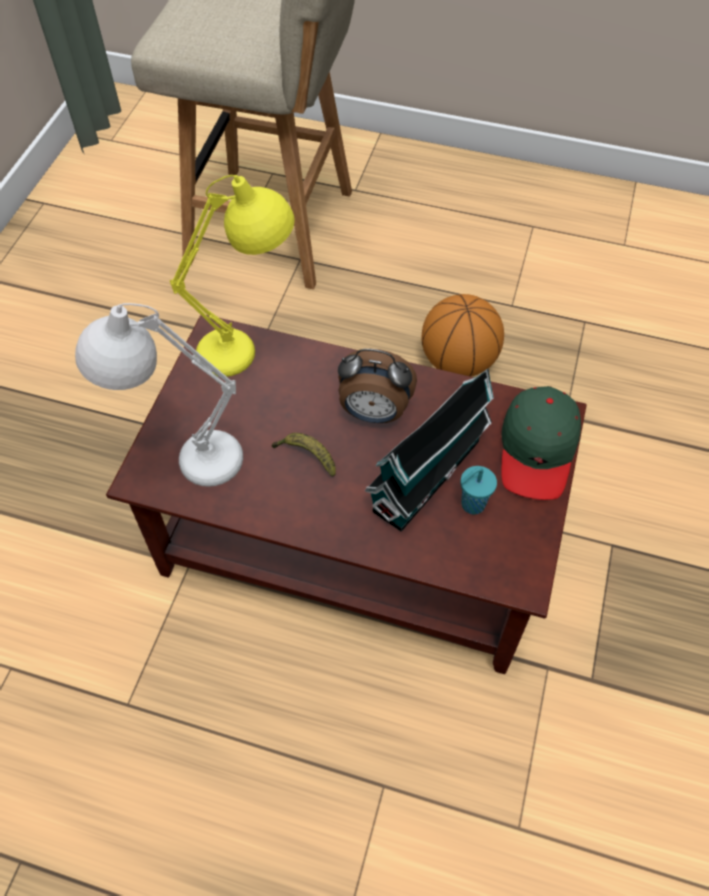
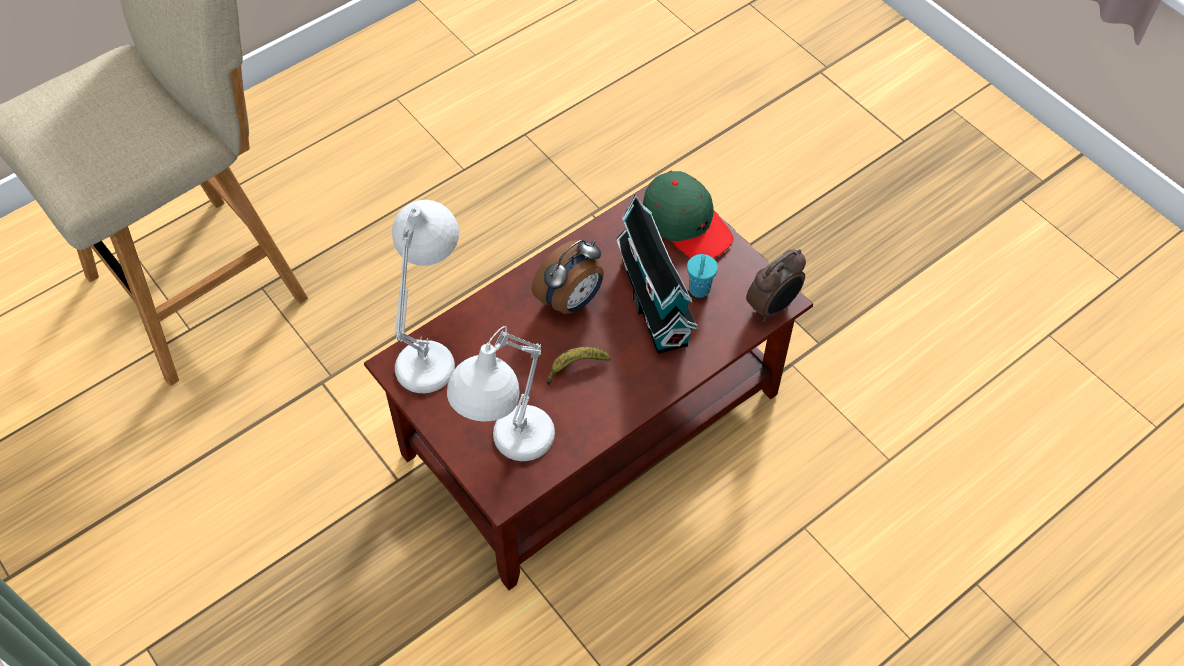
camera: 55 degrees left, 0 degrees up
yellow table lamp [170,175,295,377] -> white table lamp [392,200,459,393]
basketball [422,294,504,377] -> none
none -> alarm clock [746,249,806,322]

